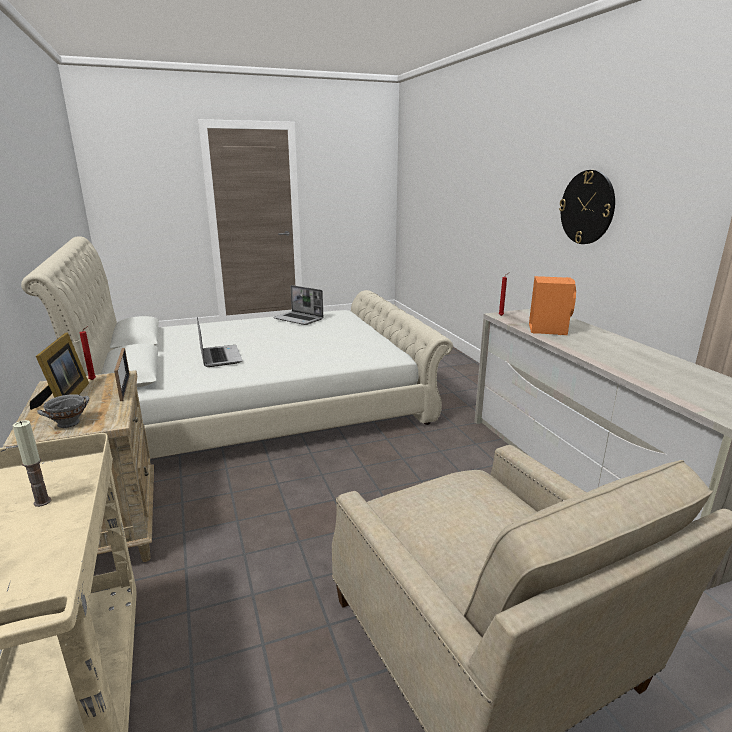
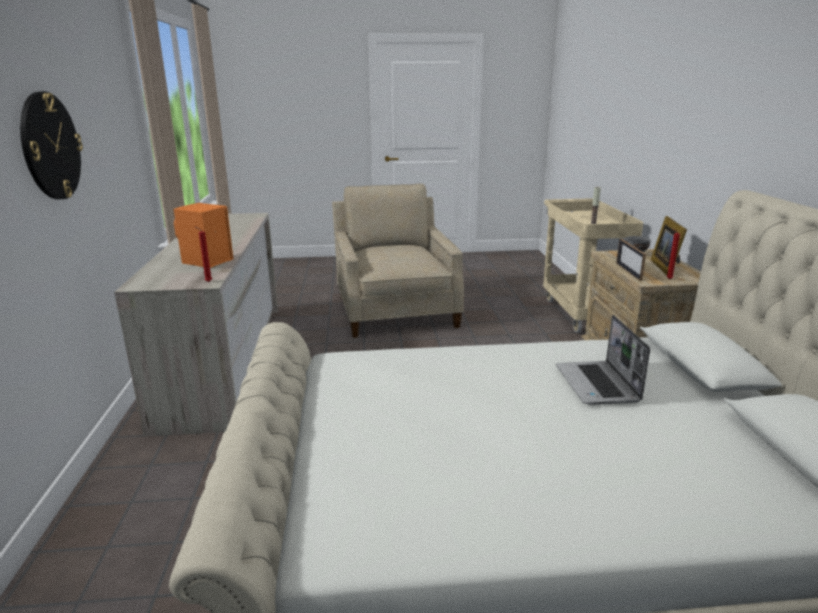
camera: 165 degrees left, 0 degrees up
laptop [273,285,323,325] -> none

